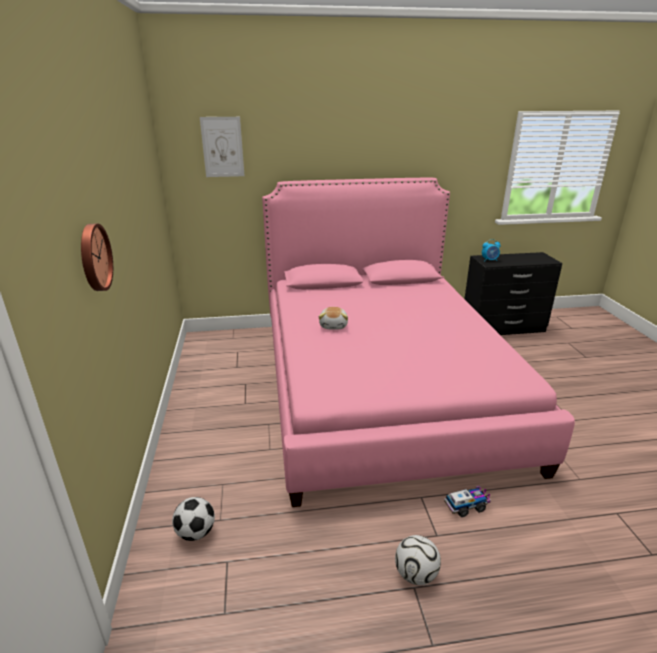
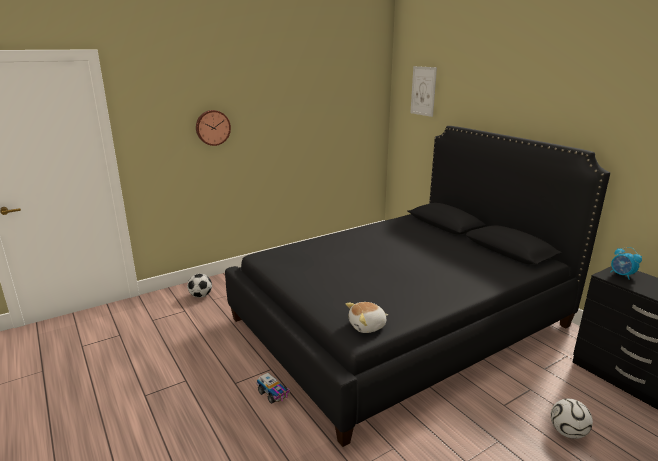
camera: 65 degrees right, 5 degrees down
pink bed [262,178,575,507] -> black bed [225,126,610,447]
plush toy [318,307,348,330] -> plush toy moved to [346,302,388,333]
football [395,535,441,585] -> football moved to [551,399,593,439]

